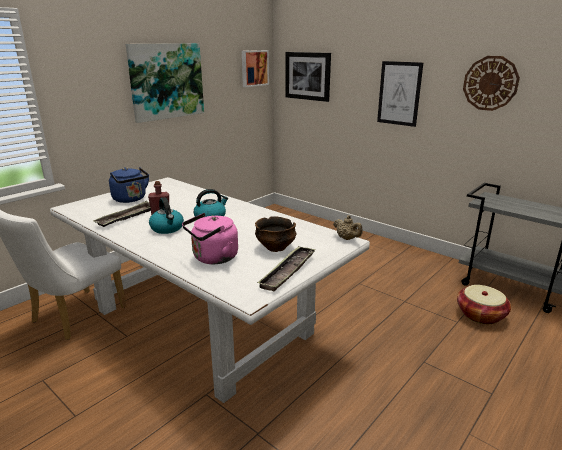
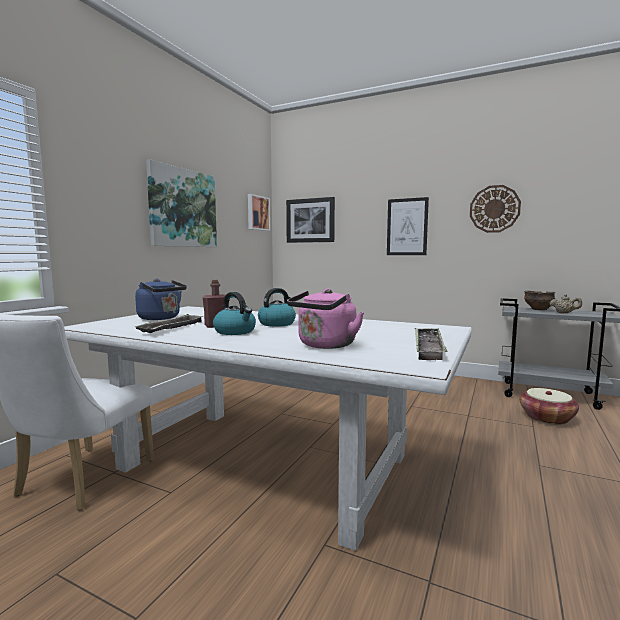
camera: 15 degrees left, 15 degrees down
bowl [255,216,296,252] -> bowl moved to [524,291,555,310]
beige teapot [333,215,363,240] -> beige teapot moved to [550,294,582,313]

